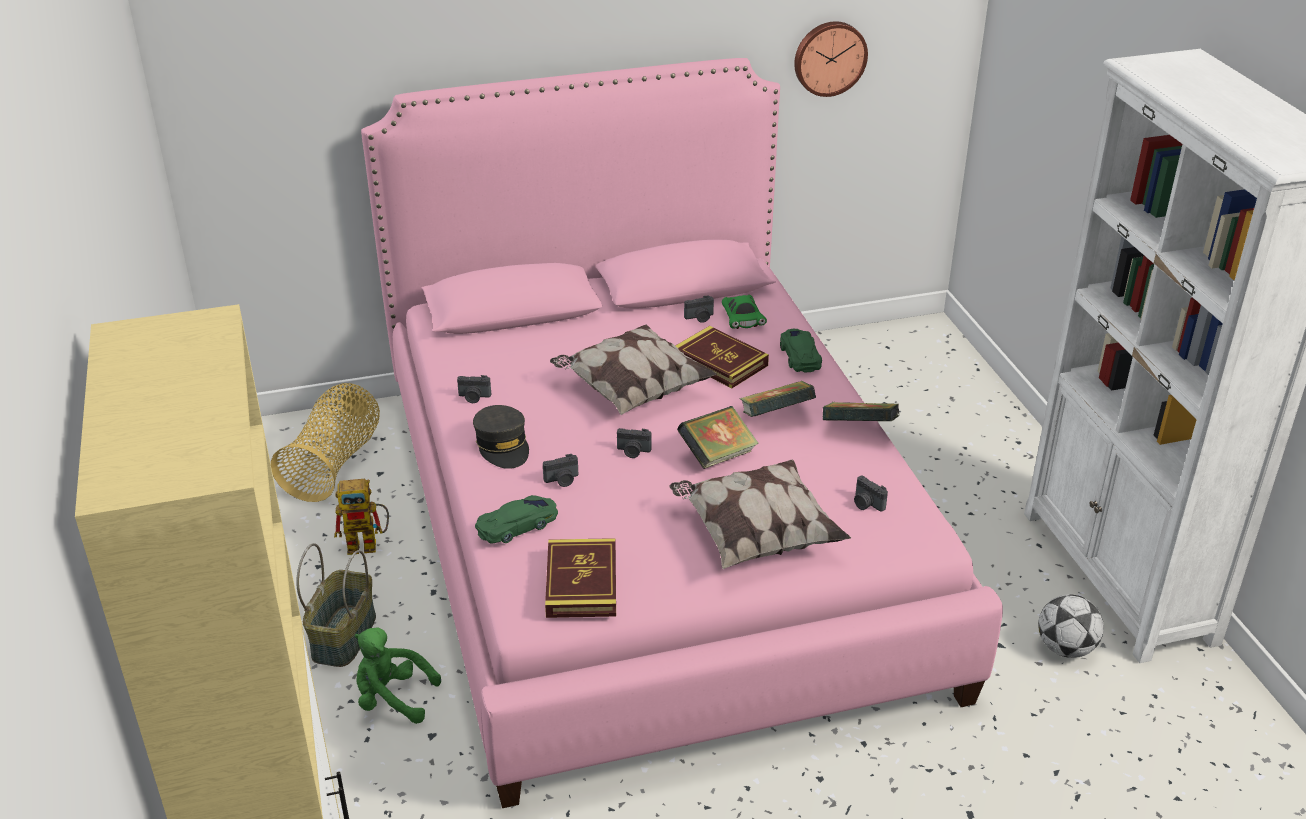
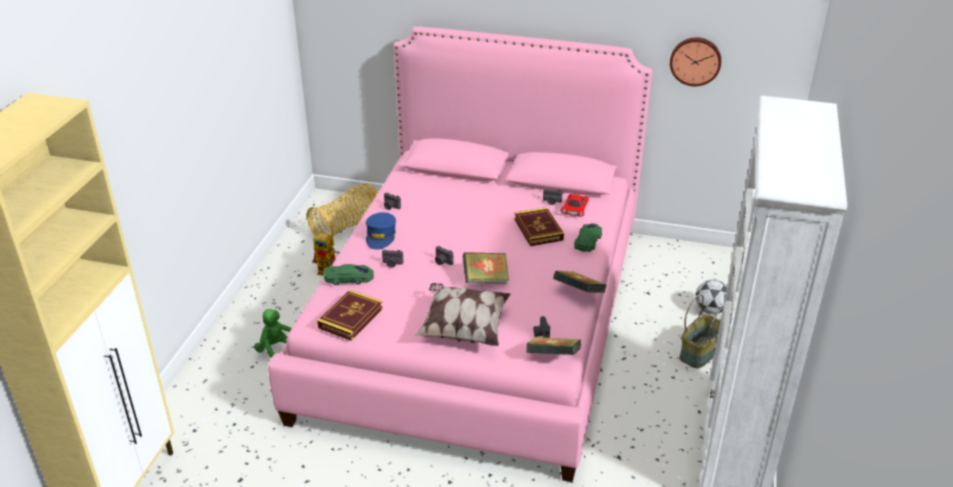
camera: 30 degrees right, 0 degrees up
basket [296,543,376,667] -> basket moved to [679,294,723,369]
grey cap [473,405,529,469] -> blue cap [366,212,396,250]
pillow [550,325,717,415] -> none
green toy car [722,295,767,329] -> red toy car [560,194,589,217]
book [739,381,816,417] -> book moved to [526,337,581,355]
football [1038,594,1104,658] -> football moved to [695,280,727,314]

